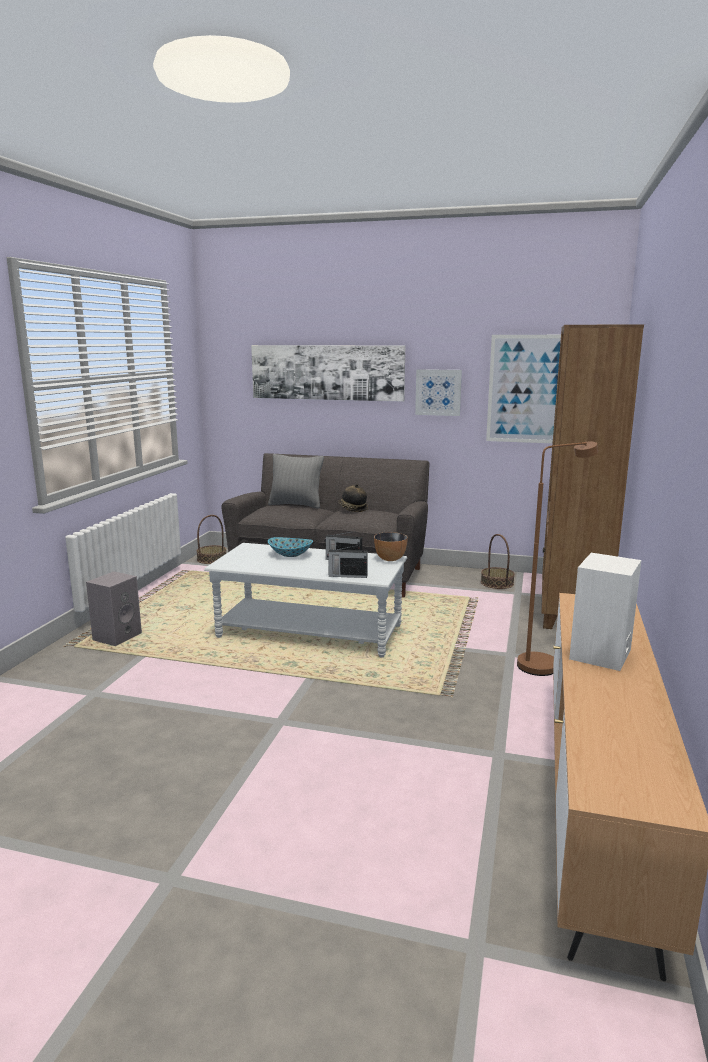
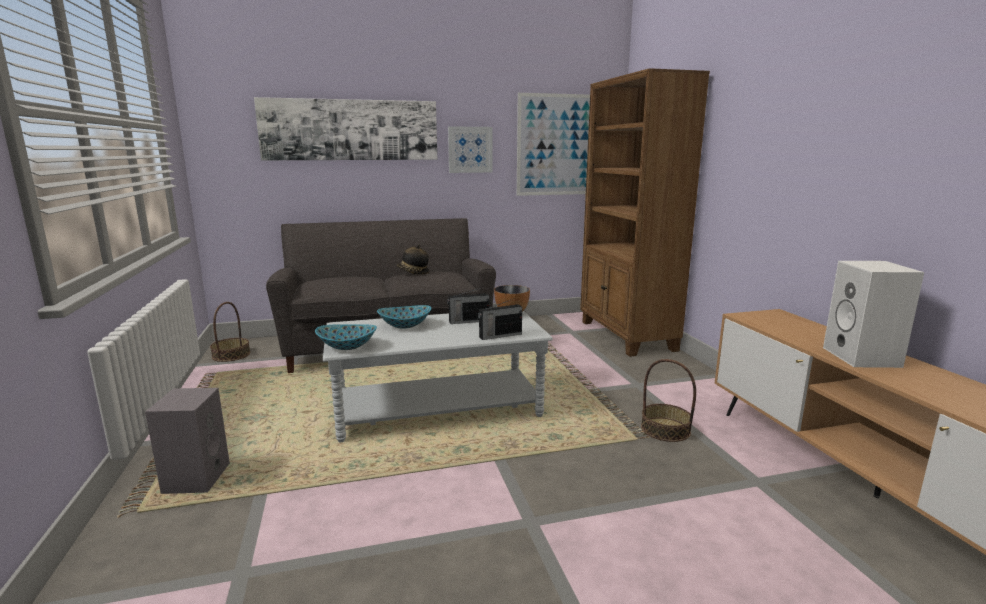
camera: 30 degrees left, 0 degrees up
grey pillow [268,454,324,509] -> none
basket [481,534,515,589] -> basket moved to [641,359,696,442]
brown floor lamp [517,442,598,676] -> none
none -> bowl [315,325,377,350]

